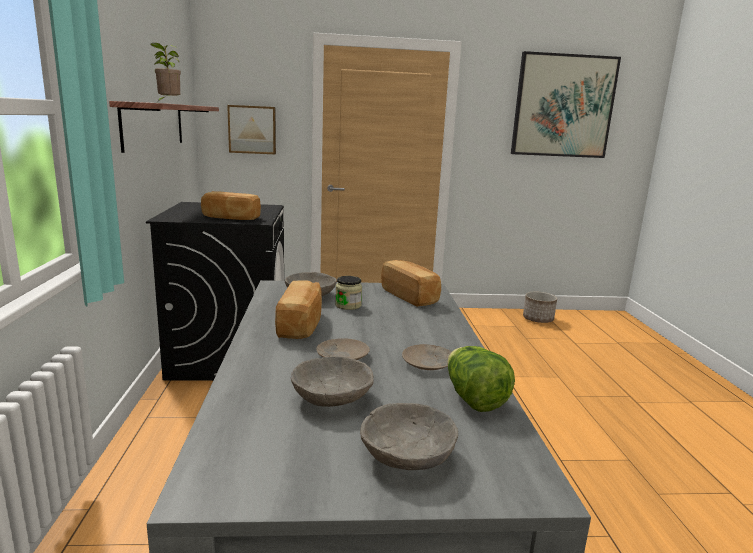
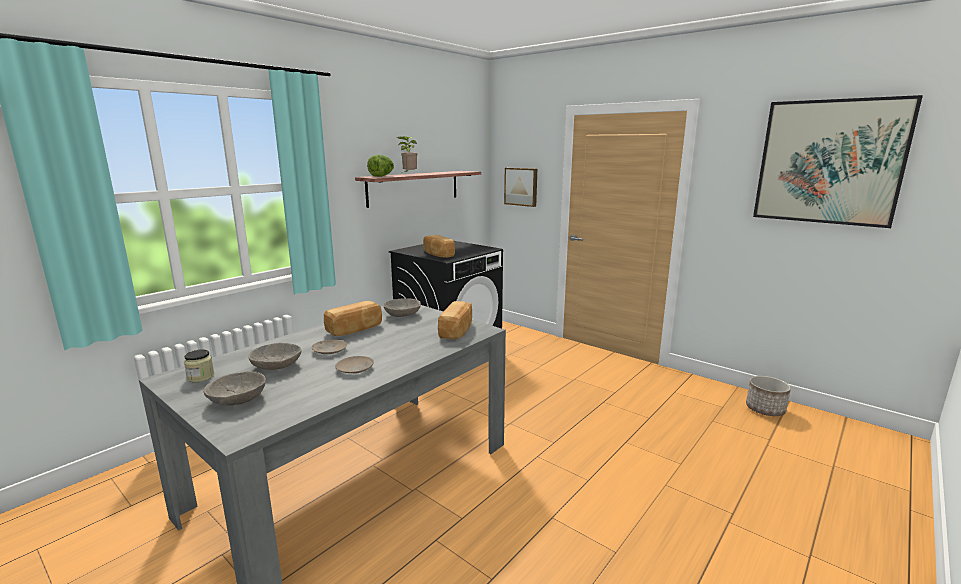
camera: 45 degrees right, 0 degrees up
jar [335,276,362,310] -> jar moved to [184,349,214,382]
lettuce [447,346,515,412] -> lettuce moved to [367,155,394,177]

